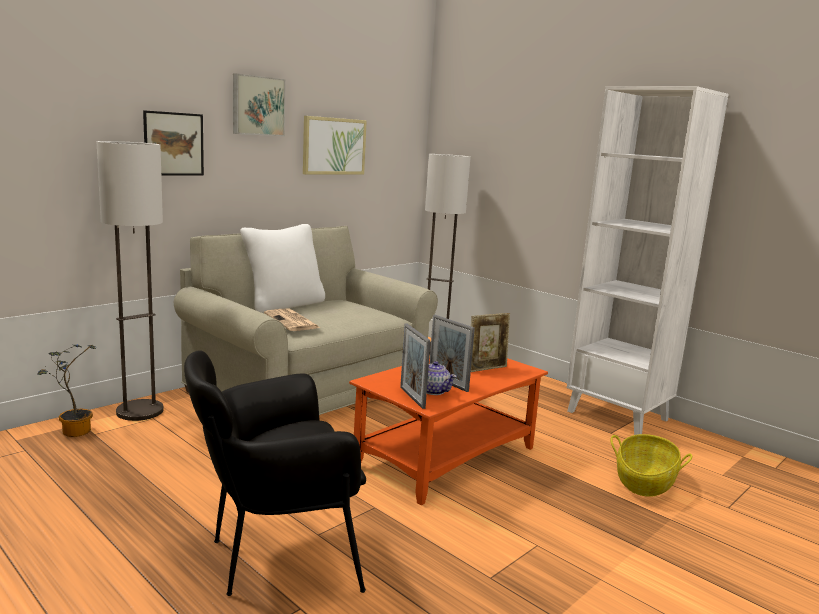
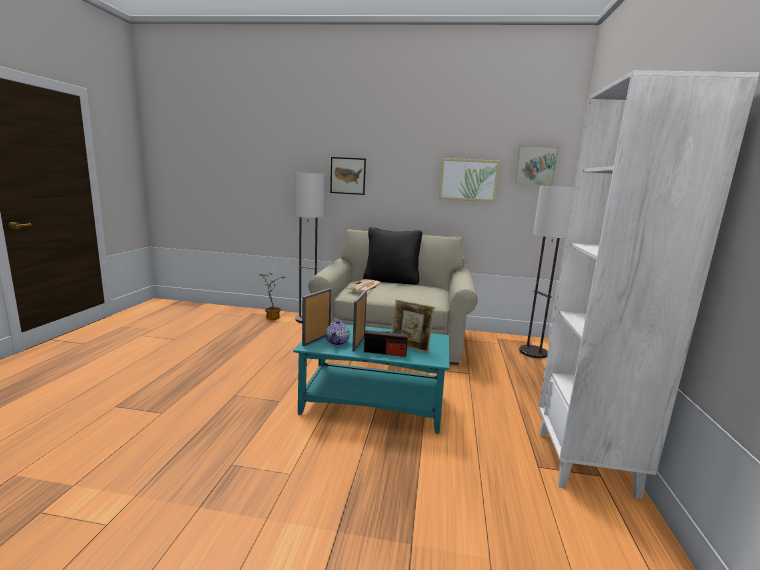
camera: 55 degrees right, 0 degrees up
black armchair [184,350,366,596] -> none
picture [233,73,286,136] -> picture moved to [514,145,559,186]
white pillow [240,224,325,313] -> black pillow [363,227,422,285]
orange coffee table [349,358,548,505] -> turquoise coffee table [293,324,450,434]
basket [611,434,692,497] -> none
none -> radio [364,330,408,357]

